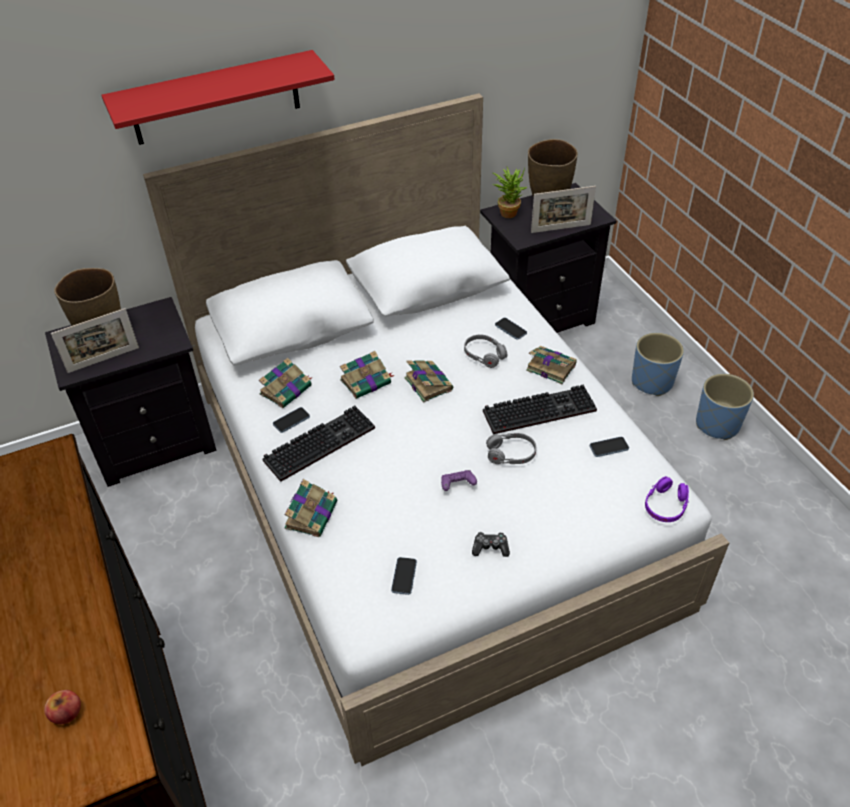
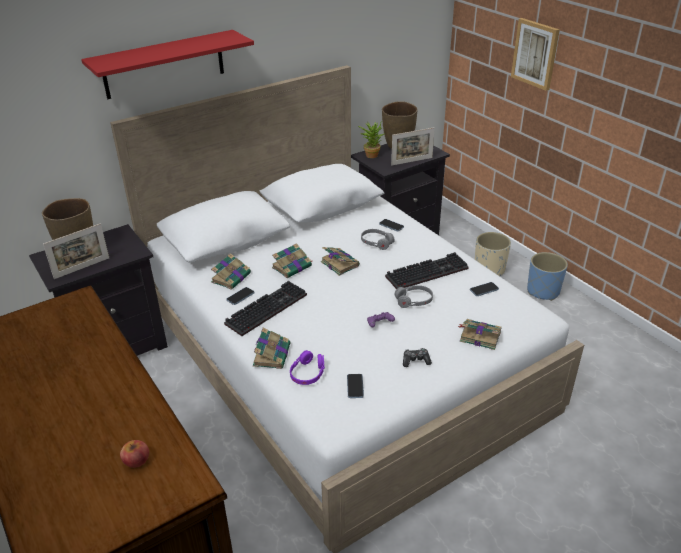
camera: 10 degrees left, 10 degrees down
book [526,346,577,384] -> book moved to [458,319,502,350]
blue planter [632,333,684,396] -> beige planter [475,232,511,276]
purple headphones [645,476,689,522] -> purple headphones moved to [290,350,325,385]
none -> picture [511,18,560,91]

